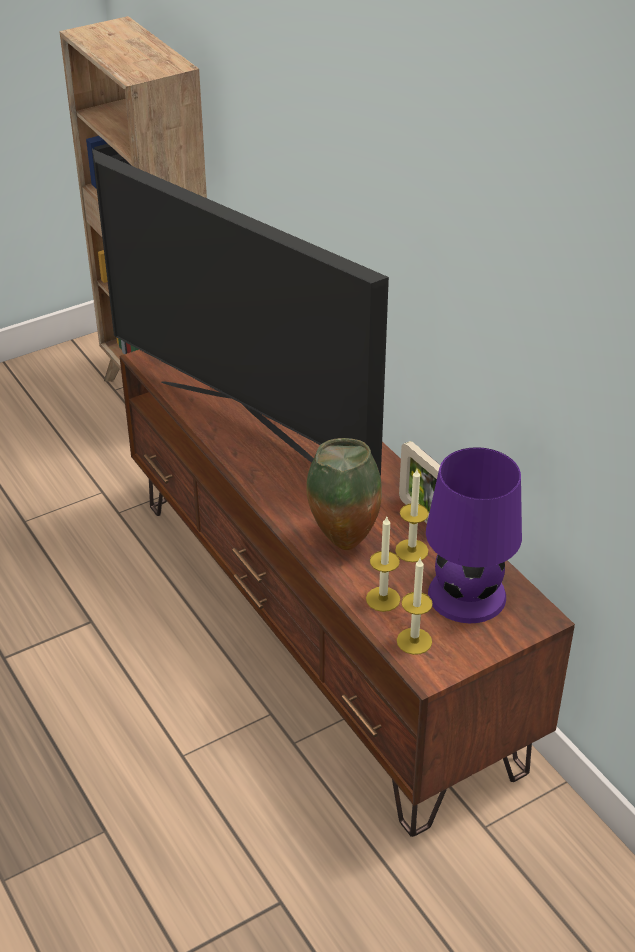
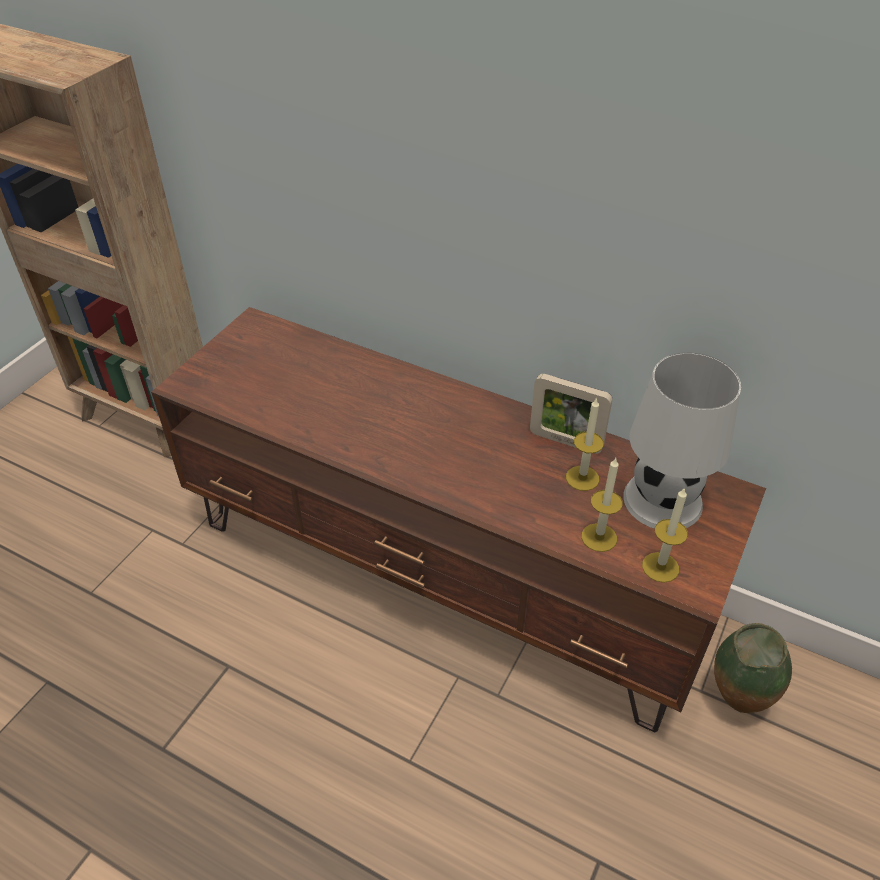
camera: 30 degrees left, 5 degrees up
television [92,149,389,476] -> none
vase [306,438,382,550] -> vase moved to [714,623,792,713]
purple table lamp [426,447,522,623] -> white table lamp [623,353,741,529]

